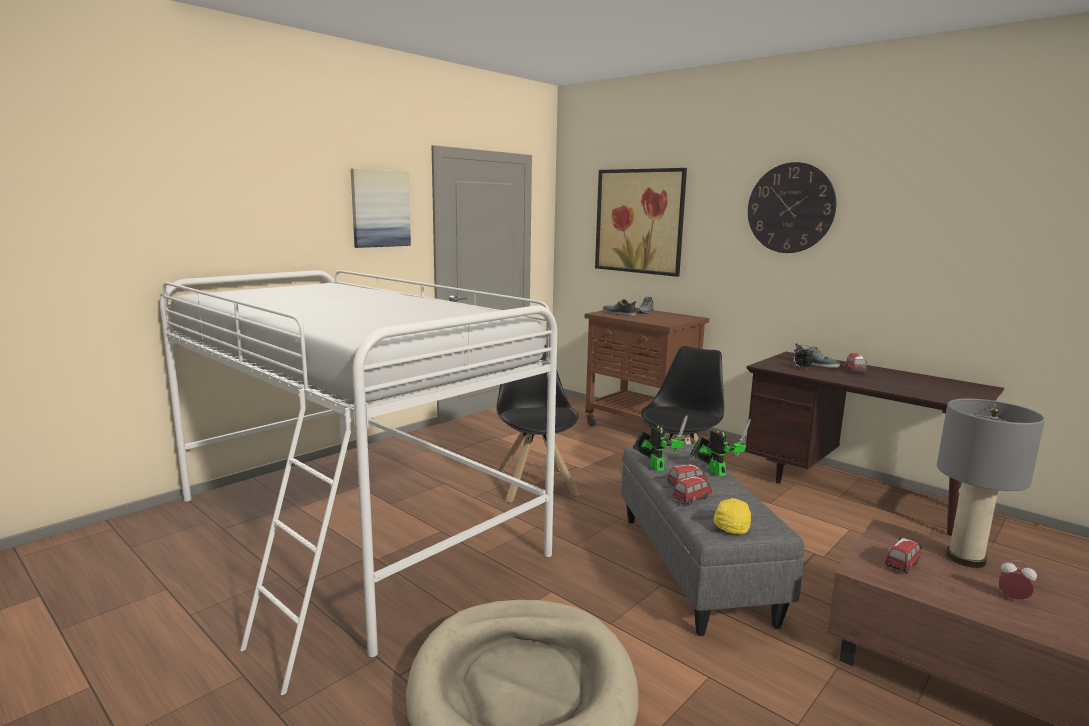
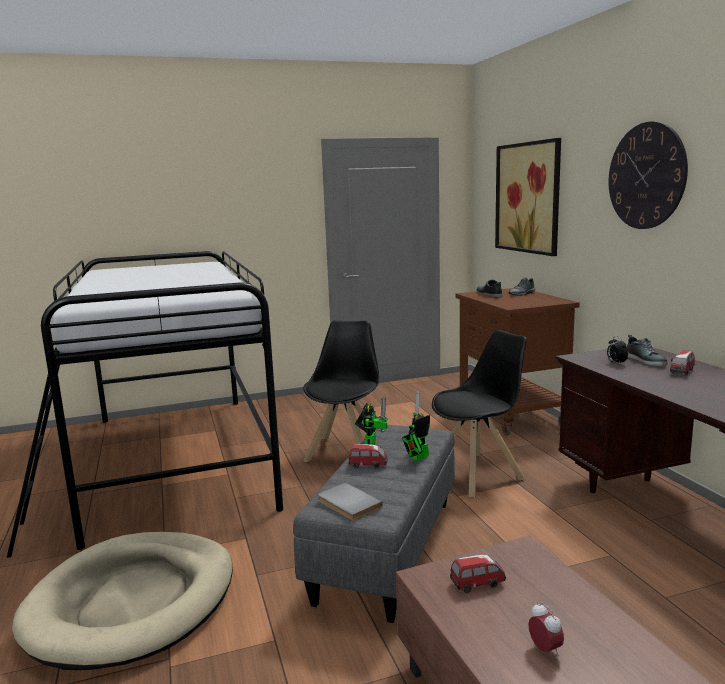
camera: 30 degrees right, 0 degrees up
white bed [160,270,557,695] -> black bed [7,251,283,558]
picture [351,168,411,248] -> none
toy car [673,477,712,505] -> none
toy robot [691,419,751,477] -> toy robot turned 135 degrees counterclockwise [402,390,430,461]
yellow cap [714,498,751,533] -> grey book [317,482,383,521]
grey table lamp [937,398,1045,568] -> none

